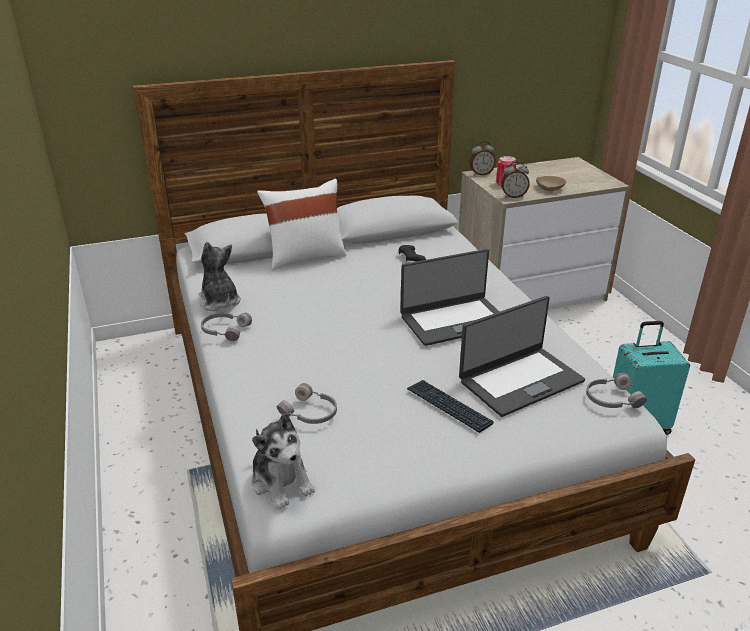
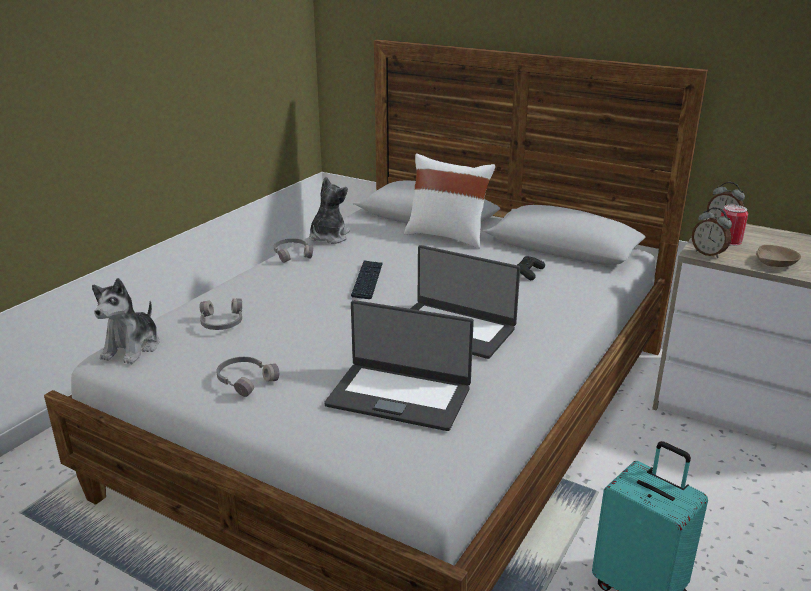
camera: 50 degrees right, 5 degrees down
keyboard [407,380,494,433] -> keyboard moved to [351,261,383,299]
grey headphones [586,373,647,408] -> grey headphones moved to [216,357,279,397]

